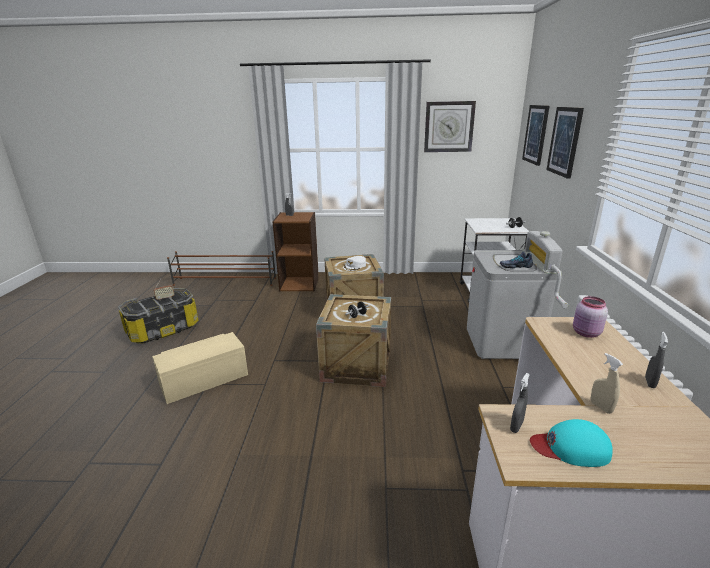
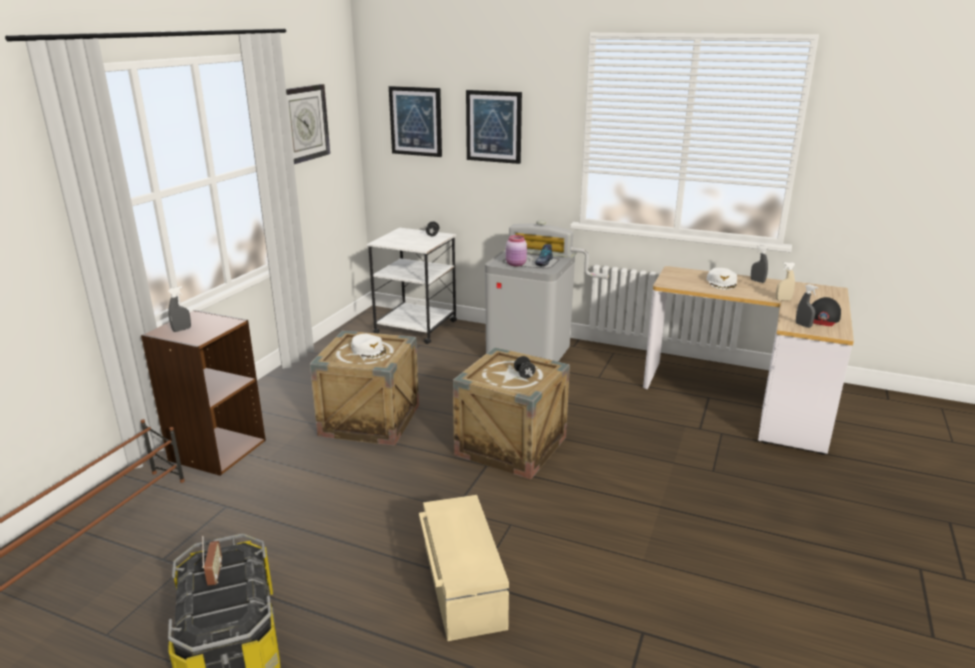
camera: 70 degrees left, 0 degrees up
turquoise cap [530,419,613,467] -> black cap [812,297,841,326]
pink jar [573,296,608,338] -> pink jar moved to [506,235,527,266]
none -> white cap [707,268,737,290]

